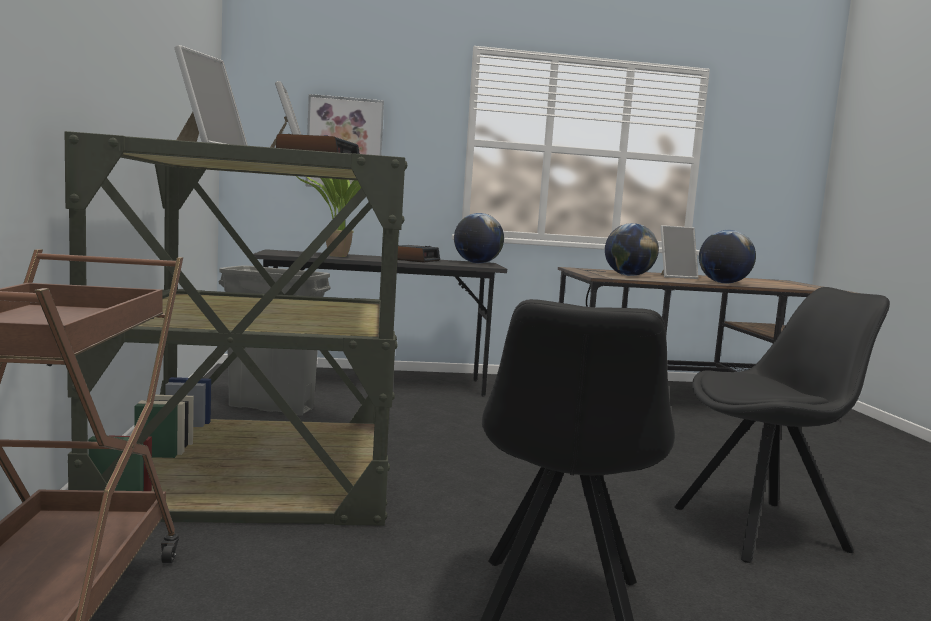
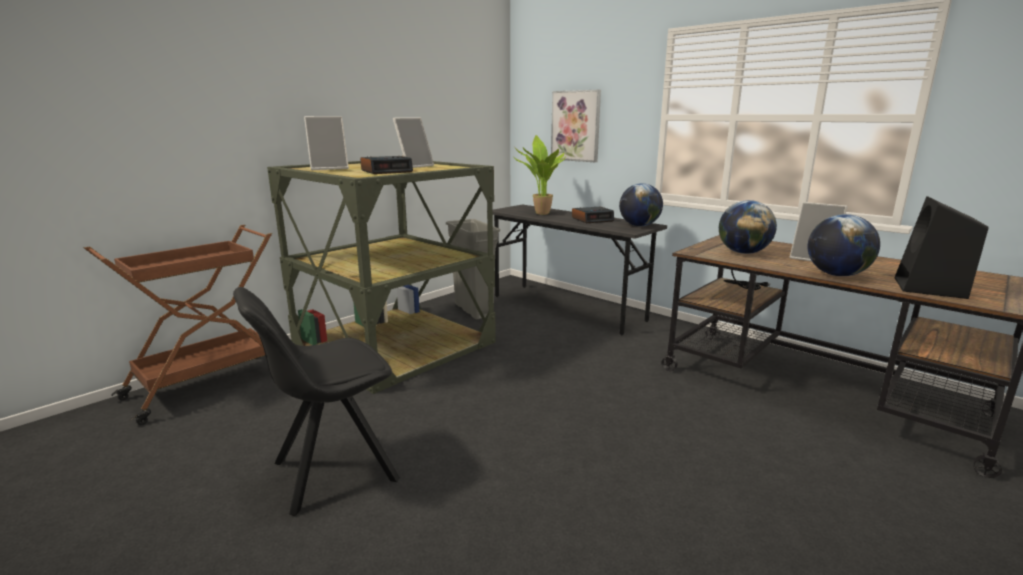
camera: 50 degrees right, 10 degrees up
black chair [674,287,890,563] -> none
none -> black speaker [895,196,988,299]

